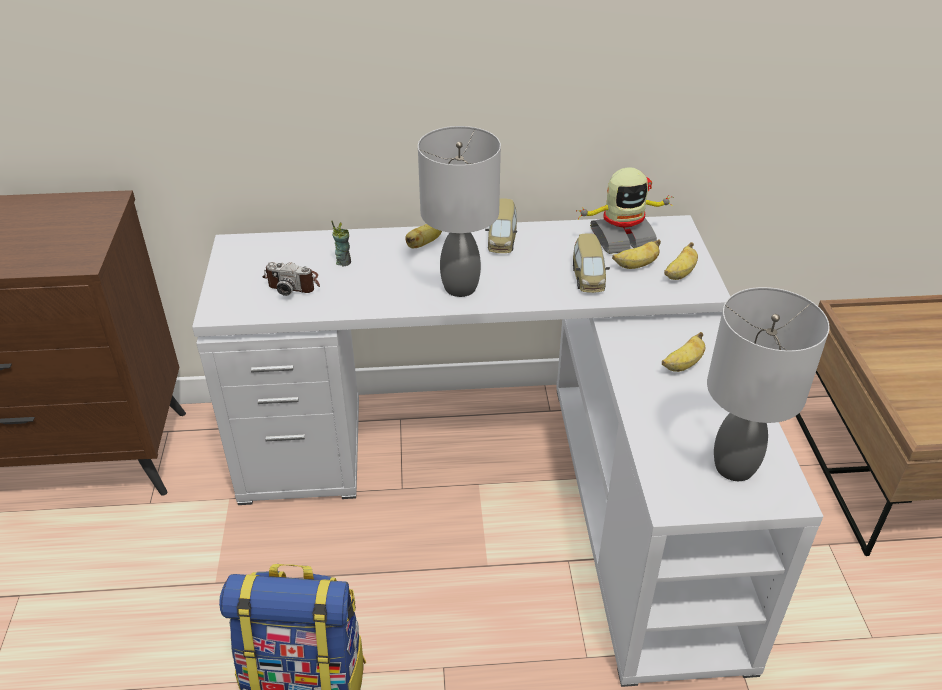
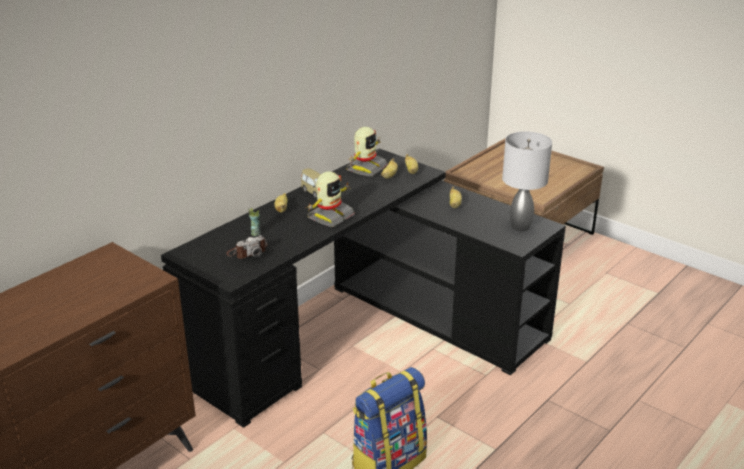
camera: 45 degrees left, 10 degrees down
white desk [192,215,823,687] -> black desk [161,148,566,428]
grey table lamp [418,126,501,297] -> toy robot [308,171,355,227]
toy car [573,233,610,293] -> none

